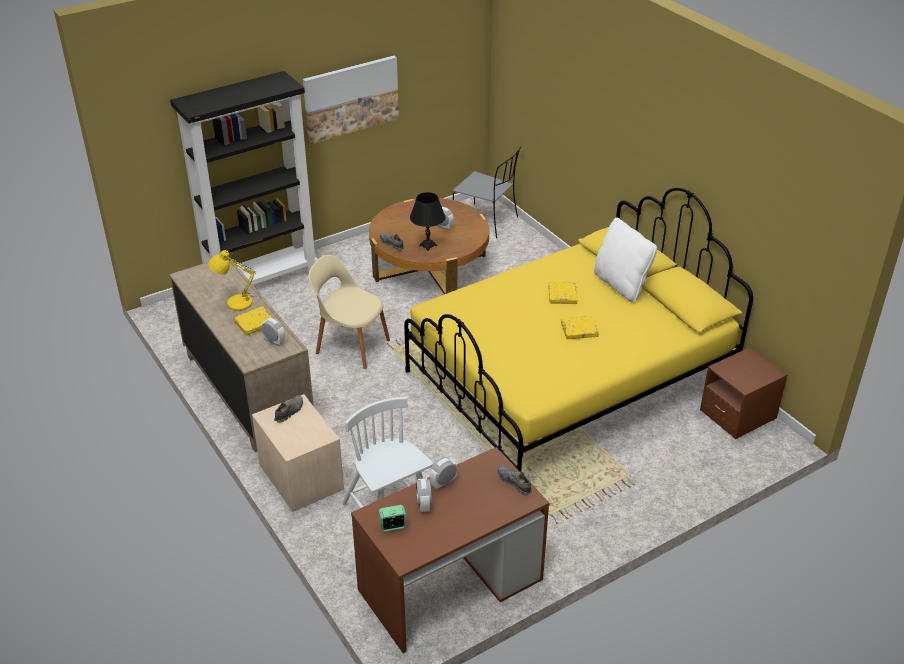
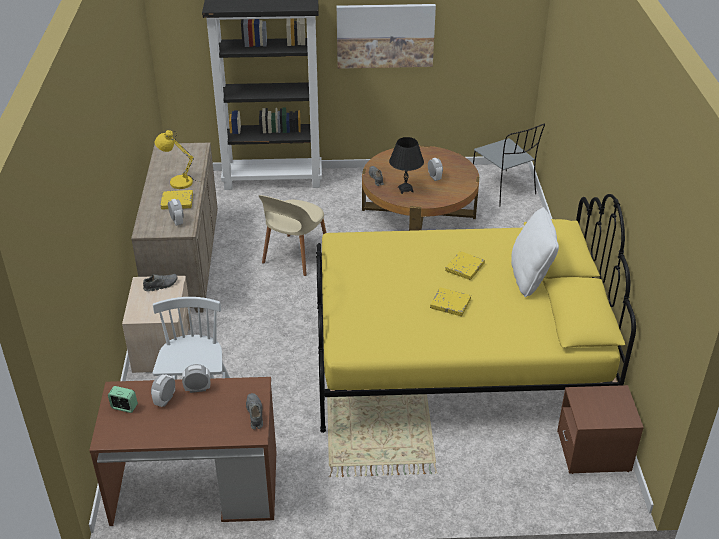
camera: 30 degrees right, 0 degrees up
beige chair [309,255,390,369] -> beige chair turned 120 degrees counterclockwise [259,195,326,276]

